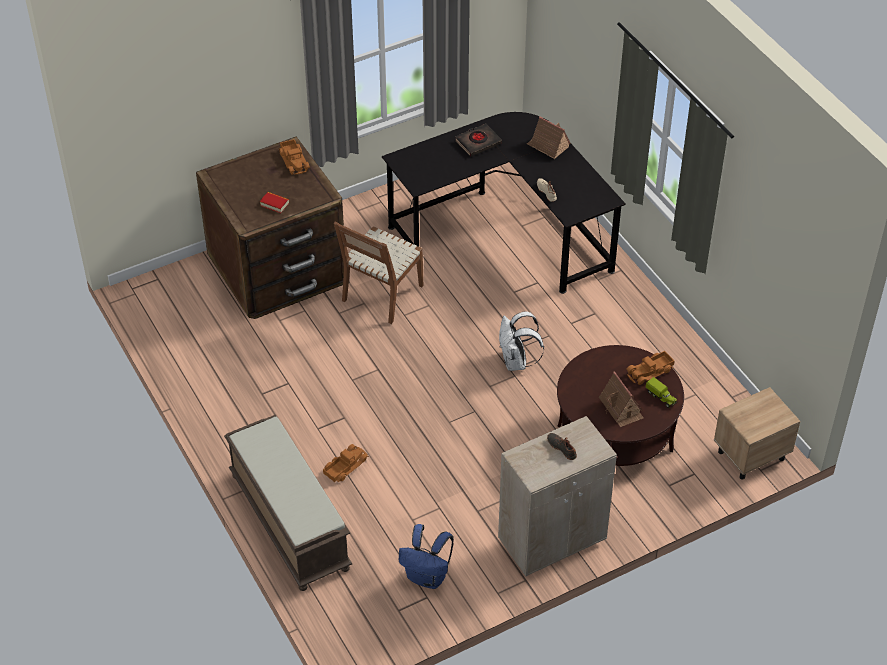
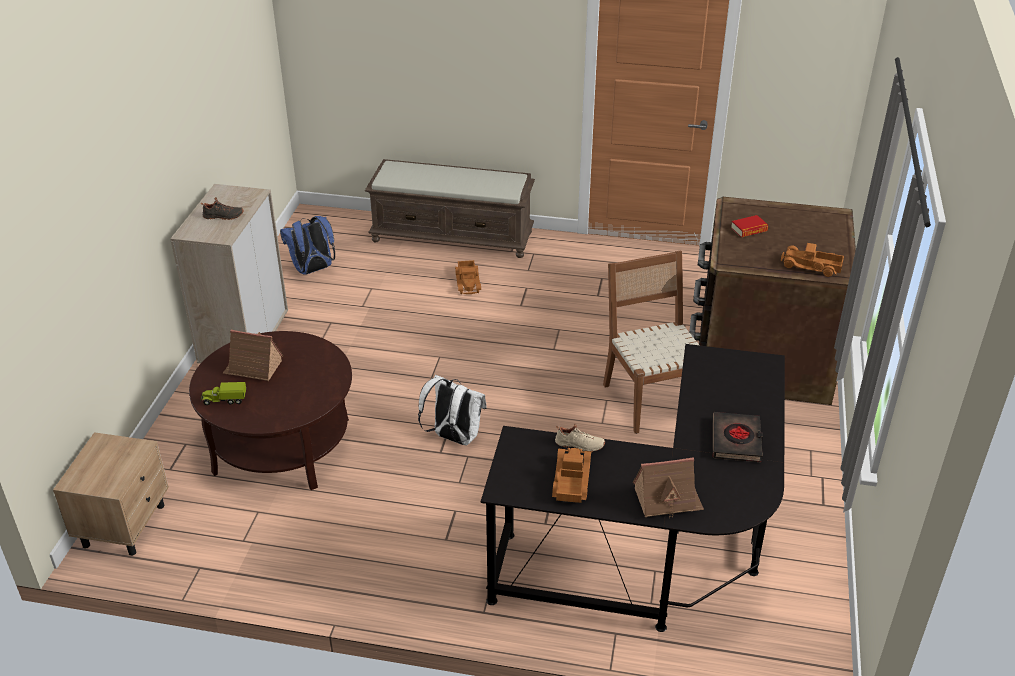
camera: 130 degrees right, 10 degrees down
toy truck [627,351,675,385] -> toy truck moved to [552,448,591,503]

